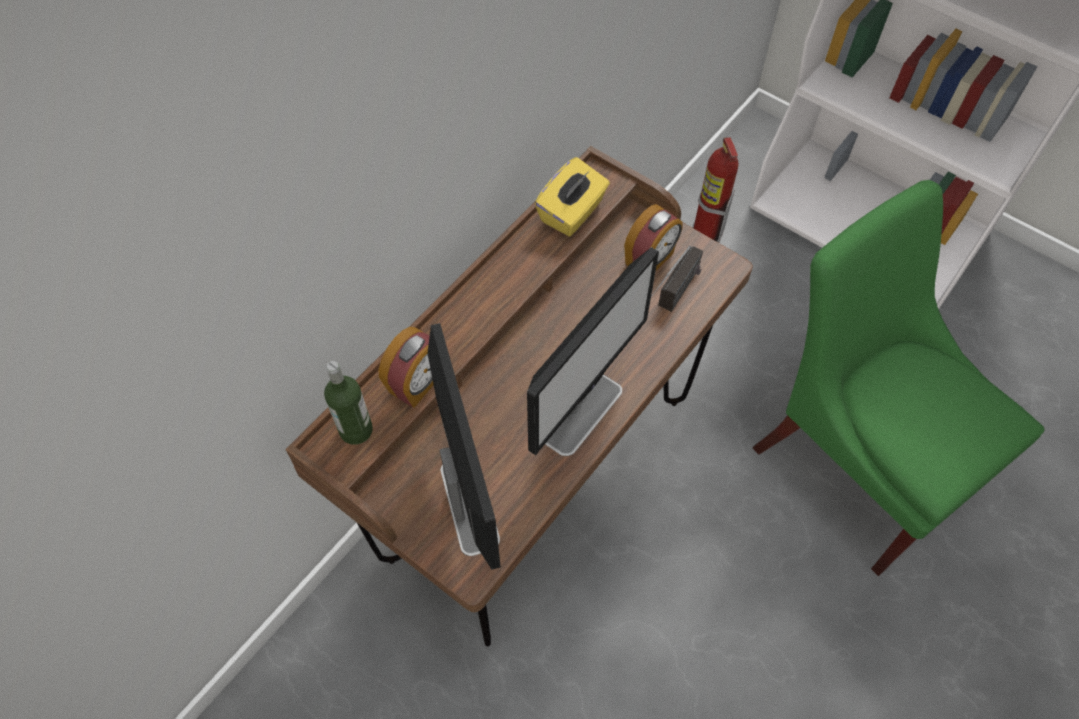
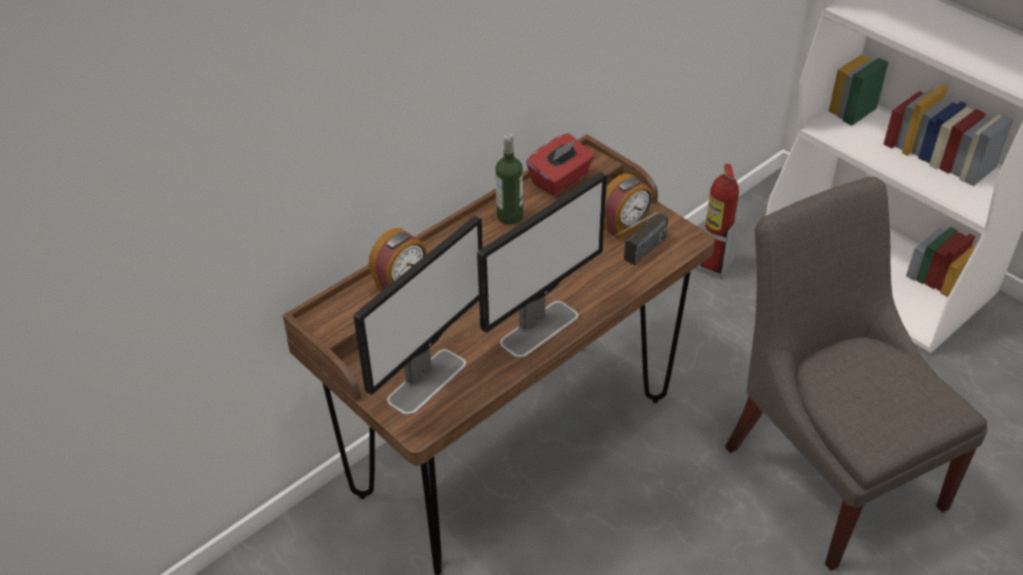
camera: 10 degrees right, 15 degrees down
bottle [324,361,373,445] -> bottle moved to [496,134,523,225]
monitor [427,323,501,570] -> monitor turned 45 degrees clockwise [353,215,483,415]
yellow tissue box [535,157,610,237] -> red tissue box [526,133,594,196]
green chair [753,180,1045,576] -> grey chair [725,176,988,571]

